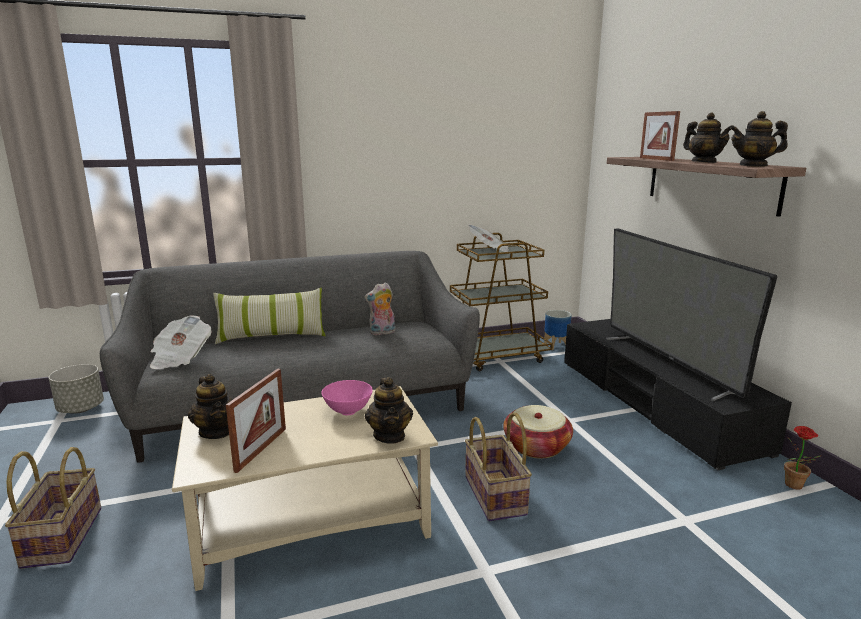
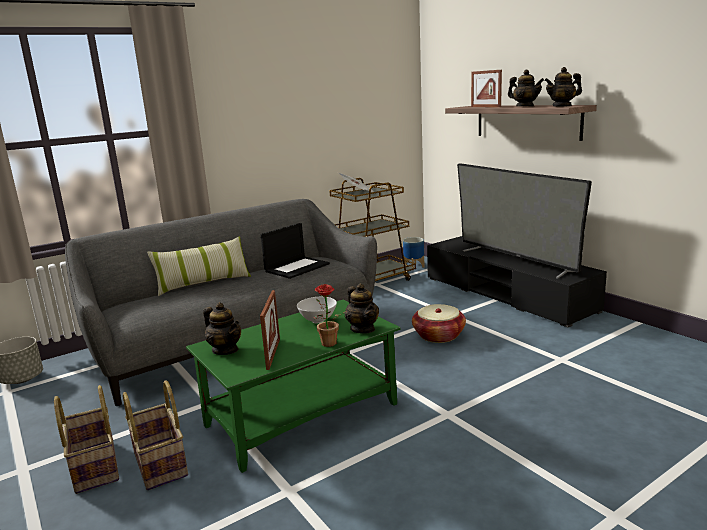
camera: 15 degrees left, 0 degrees up
newspaper [150,315,211,369] -> none
beige coffee table [172,386,438,591] -> green coffee table [186,300,400,473]
pink bowl [321,380,373,415] -> white bowl [297,297,337,323]
plush toy [365,282,395,335] -> laptop [261,223,330,279]
basket [465,412,532,521] -> basket moved to [123,380,188,490]
potted plant [784,426,822,490] -> potted plant moved to [314,284,347,347]

